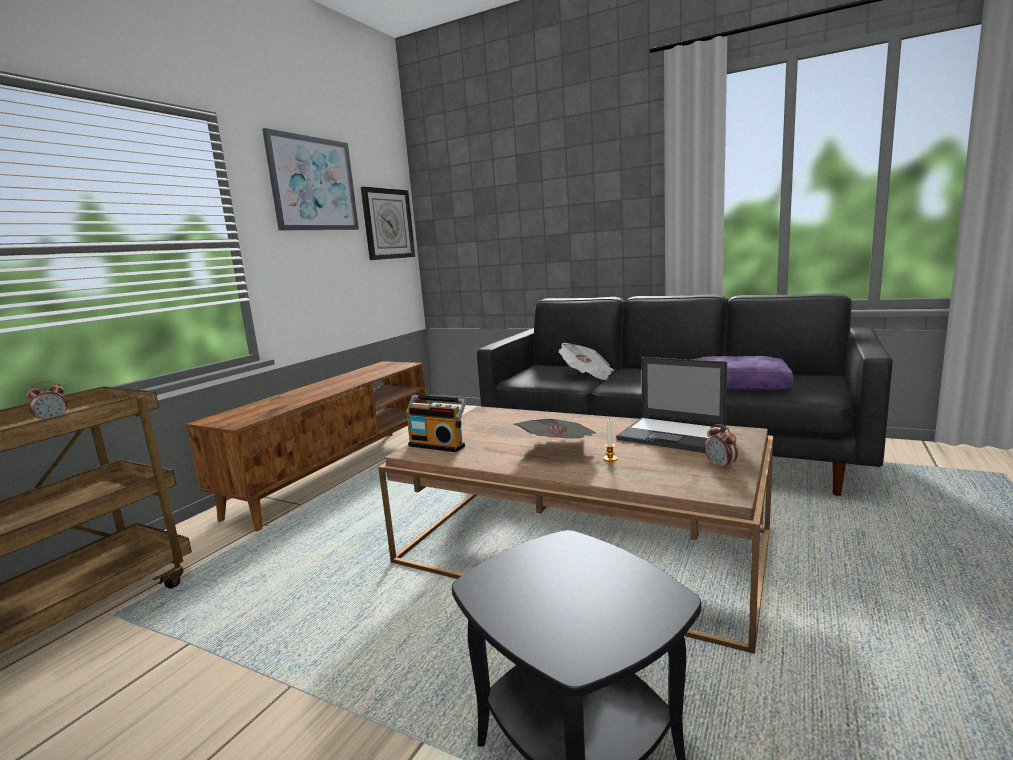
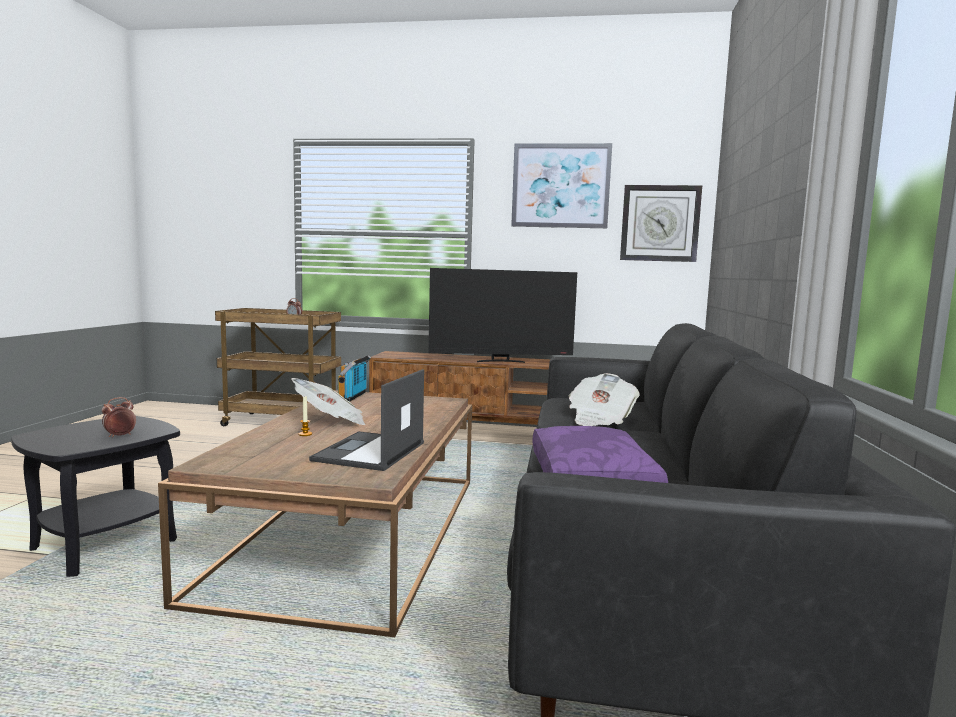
camera: 70 degrees right, 5 degrees down
alarm clock [704,424,738,471] -> alarm clock moved to [102,397,136,438]
none -> television [428,268,577,363]

